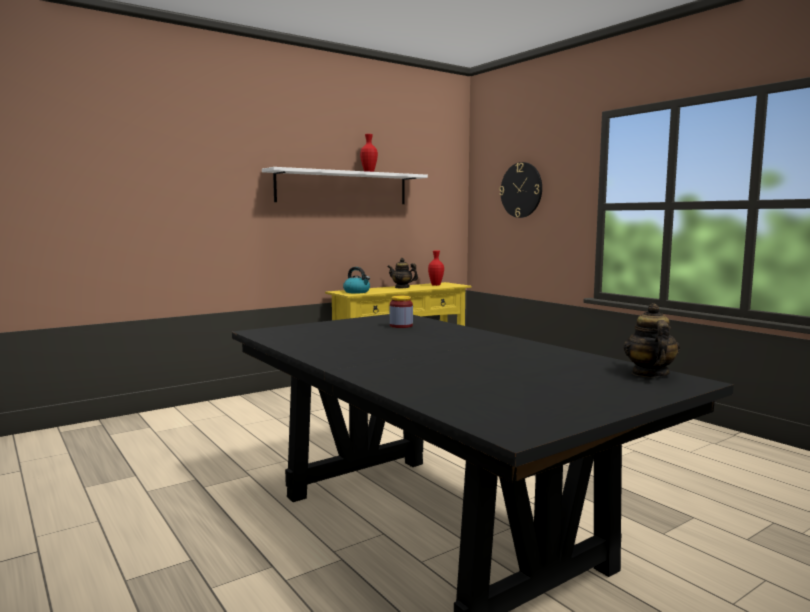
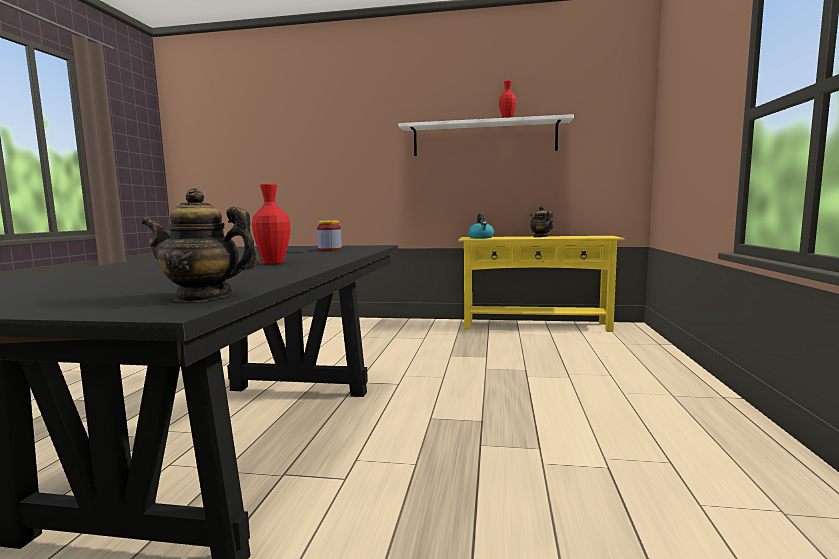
camera: 45 degrees right, 0 degrees up
red vase [428,250,444,286] -> red vase moved to [252,184,290,264]
wall clock [499,162,542,218] -> none
teapot [623,303,680,377] -> teapot turned 135 degrees counterclockwise [142,188,259,302]

